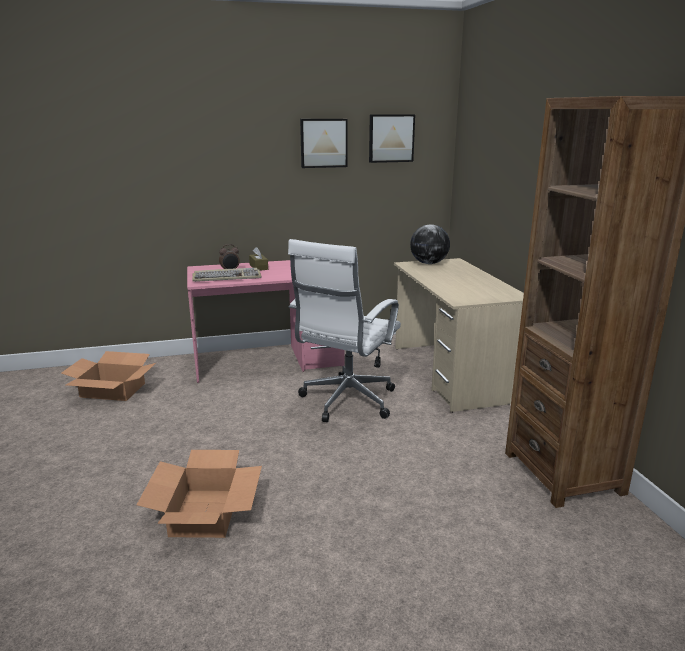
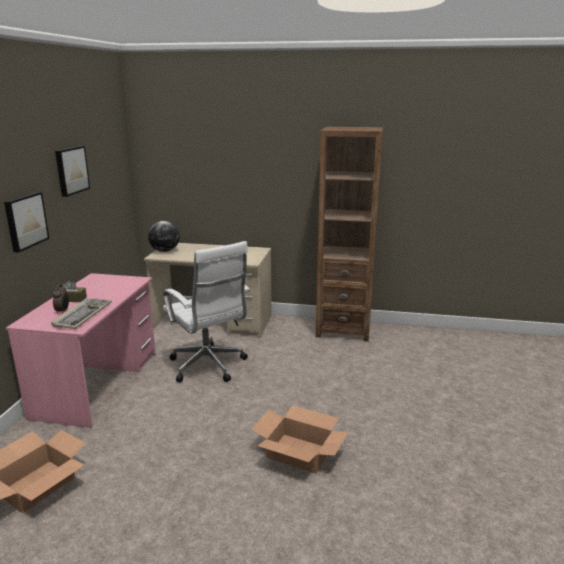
camera: 65 degrees left, 0 degrees up
picture [369,114,415,163] -> picture moved to [4,192,49,253]

